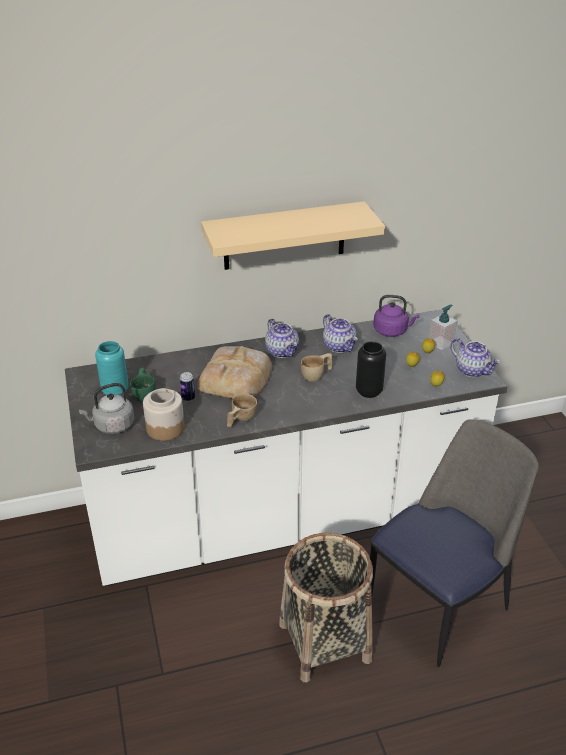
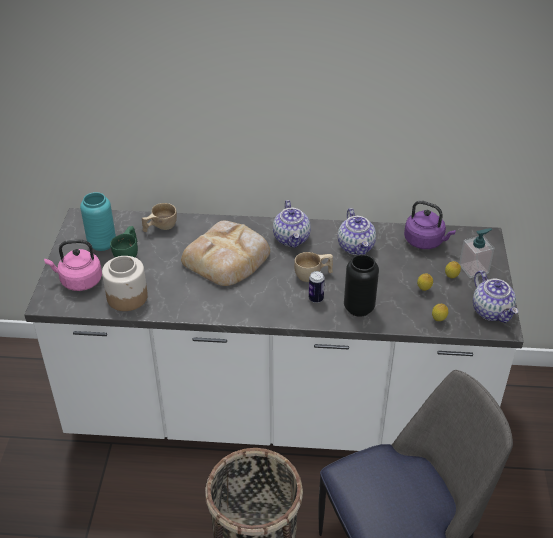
camera: 20 degrees right, 5 degrees up
grey kettle [79,383,134,434] -> pink kettle [44,239,102,291]
can [180,372,195,401] -> can moved to [309,271,325,303]
beige shelf [201,201,385,270] -> none
beige cup [227,394,257,427] -> beige cup moved to [142,203,177,232]

